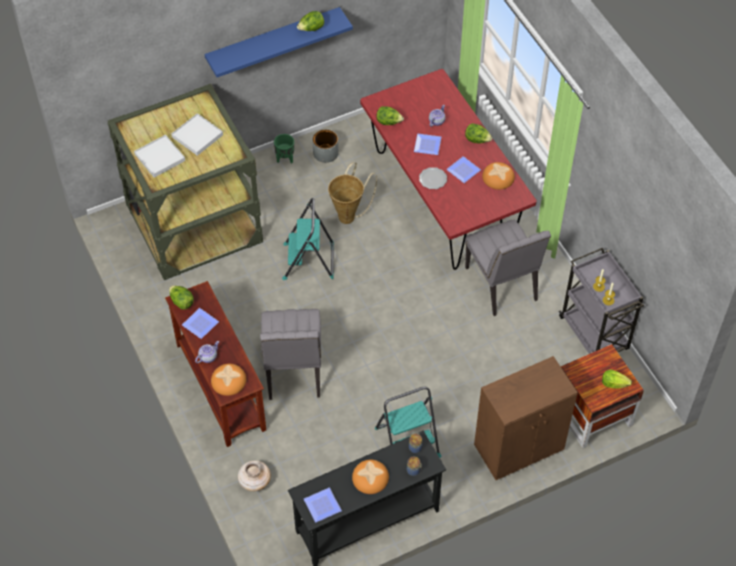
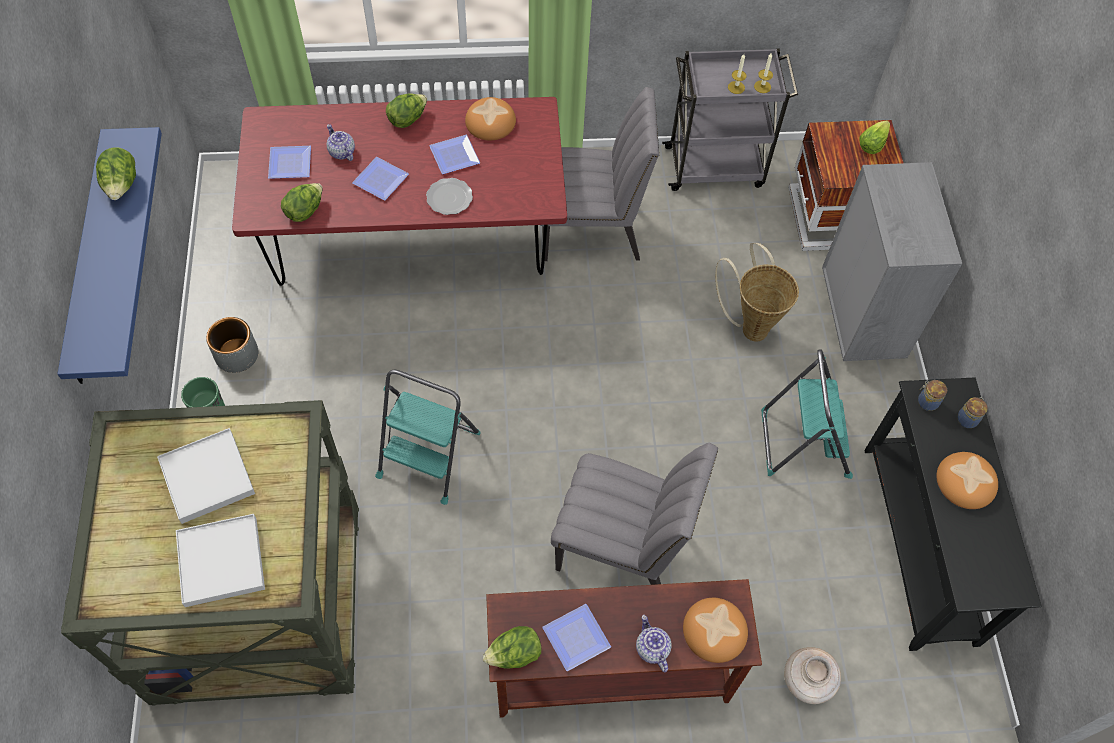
camera: 70 degrees left, 5 degrees up
plate [304,488,342,522] -> plate moved to [268,146,311,179]
basket [328,162,377,224] -> basket moved to [715,243,799,341]
brown cabinet [474,356,578,480] -> grey cabinet [822,162,962,361]

